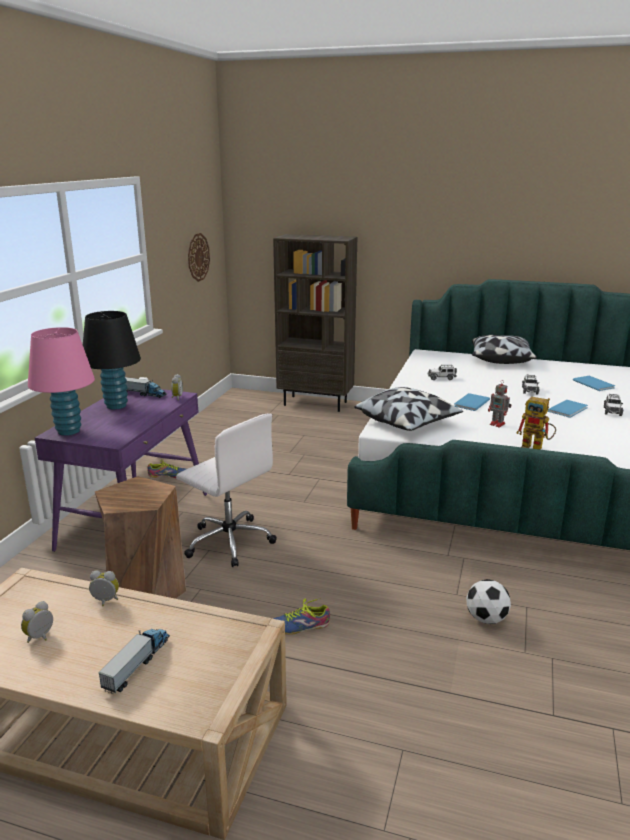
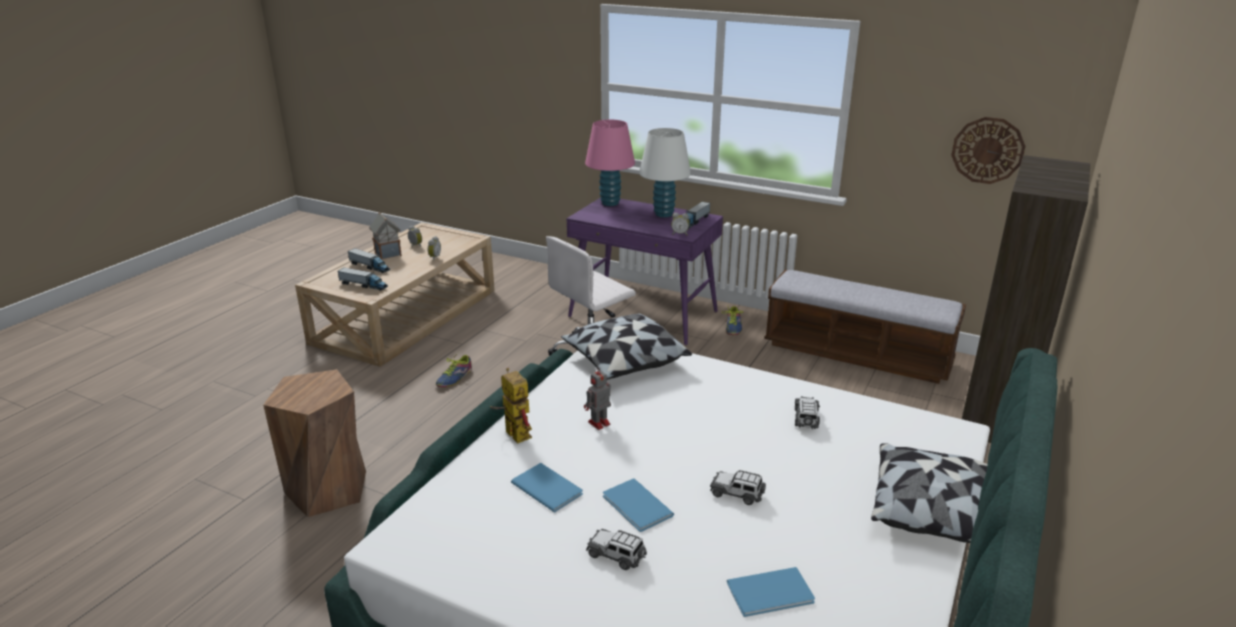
camera: 100 degrees right, 5 degrees up
black table lamp [83,311,141,409] -> white table lamp [639,128,691,218]
brown stool [95,476,186,599] -> brown stool moved to [263,369,366,517]
shoe [273,598,330,635] -> shoe turned 150 degrees counterclockwise [436,353,472,387]
blue book [454,393,490,411] -> blue book moved to [511,463,583,512]
football [466,579,511,624] -> none
toy robot [516,397,556,450] -> toy robot turned 105 degrees clockwise [490,368,532,444]
none -> toy truck [338,267,388,291]
none -> toy house [369,212,402,259]
none -> bench [764,270,966,384]

